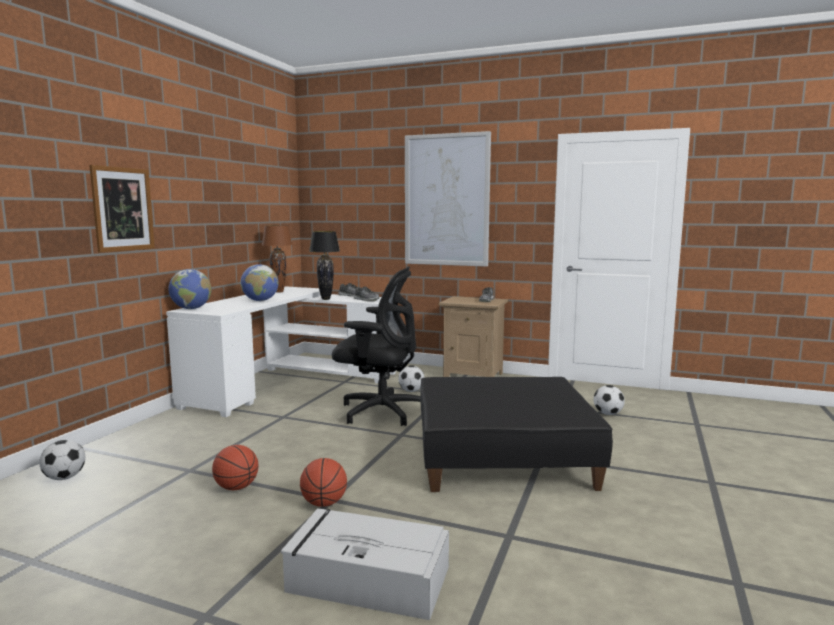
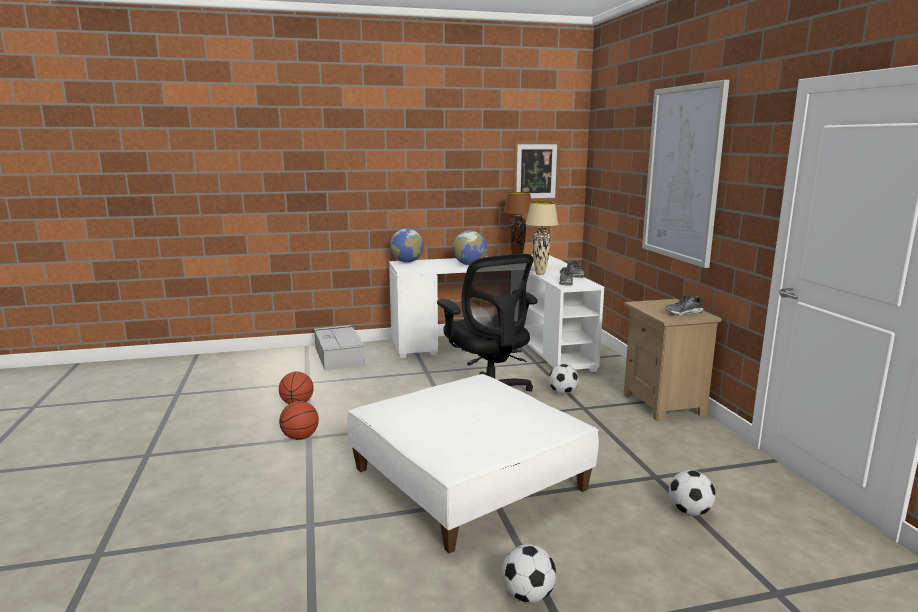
camera: 55 degrees right, 5 degrees up
football [39,440,85,480] -> football moved to [502,544,556,603]
picture [89,165,155,253] -> picture moved to [513,141,561,202]
grey storage box [281,508,449,620] -> grey storage box moved to [314,325,365,370]
black table lamp [309,231,340,300] -> beige table lamp [526,202,558,275]
black ottoman [420,377,613,492] -> white ottoman [347,374,599,553]

